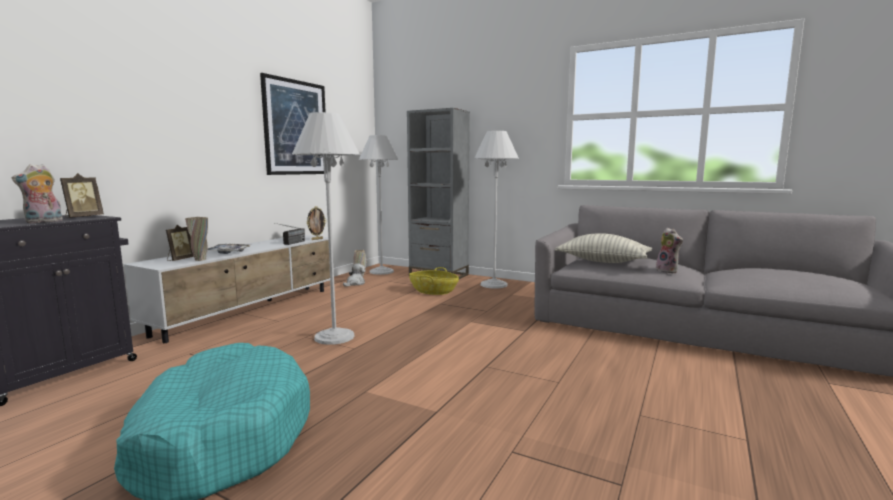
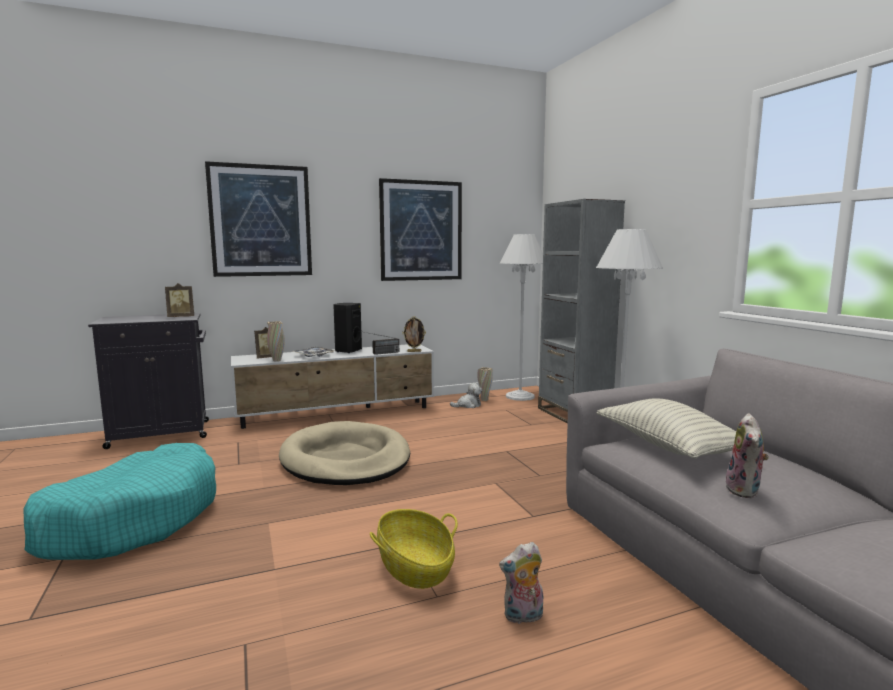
camera: 40 degrees right, 0 degrees up
plush toy [12,164,63,223] -> plush toy moved to [499,542,543,624]
white floor lamp [292,112,360,345] -> beige dog bed [279,421,410,485]
basket [409,267,459,295] -> basket moved to [370,509,458,589]
none -> picture [205,161,312,277]
none -> black speaker [333,303,362,353]

